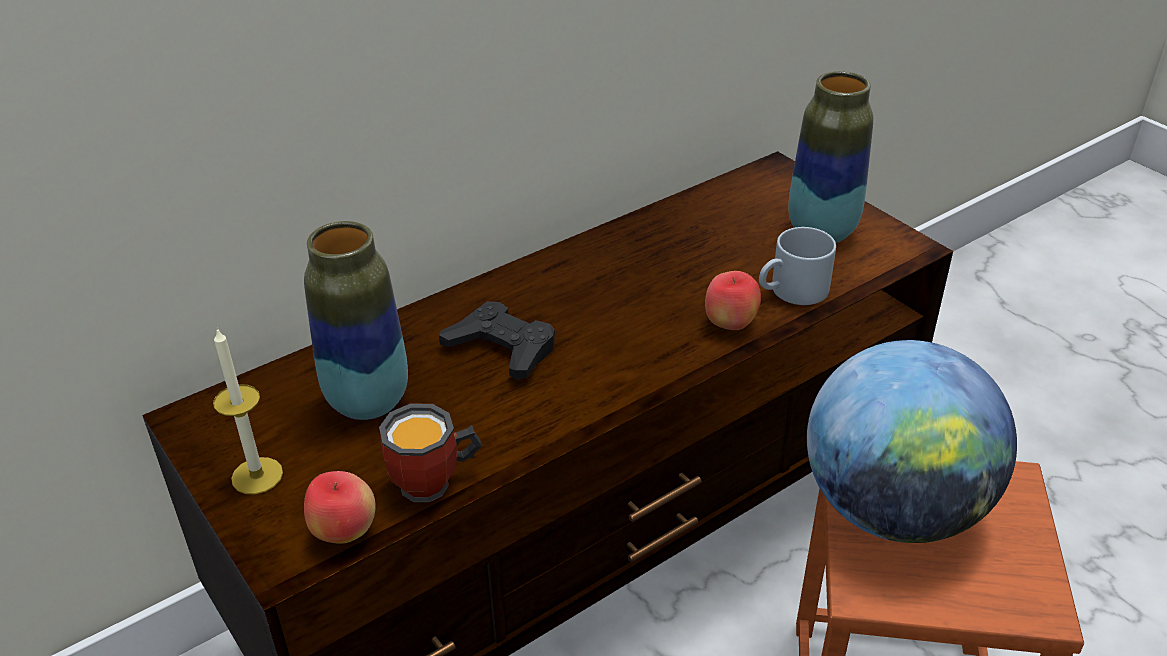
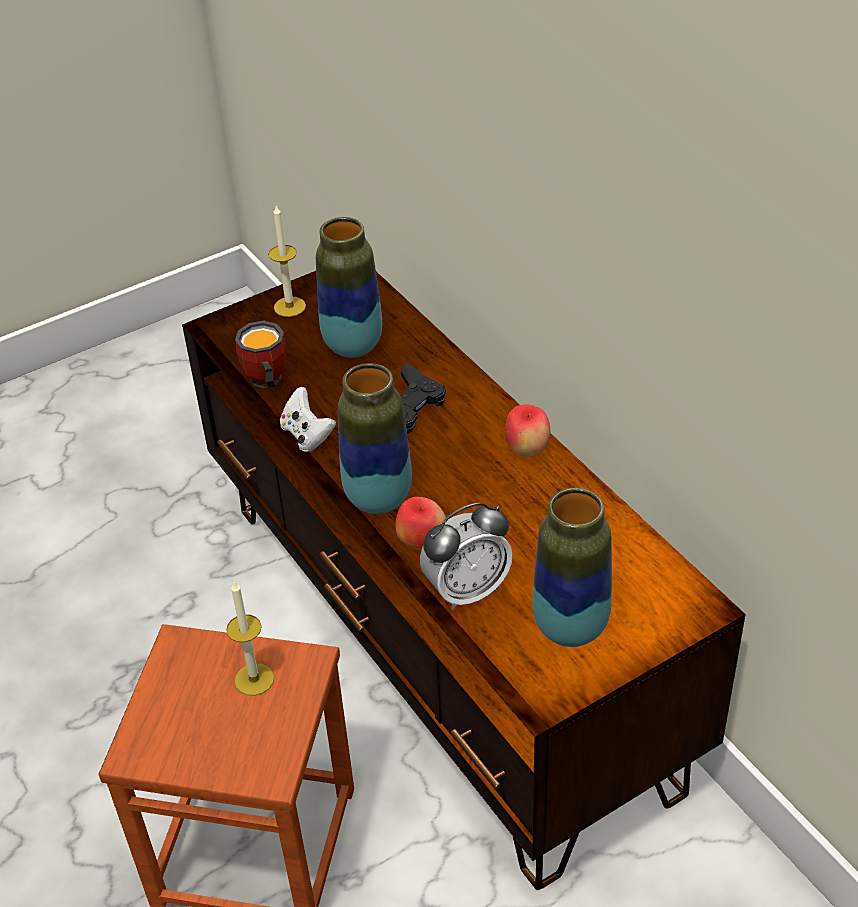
camera: 95 degrees right, 5 degrees up
apple [304,471,376,544] -> apple moved to [505,404,550,457]
grey mug [759,227,836,305] -> alarm clock [420,502,513,610]
globe [807,340,1017,543] -> candle [226,581,274,696]
none -> white game controller [280,387,336,452]
none -> vase [338,363,412,514]

